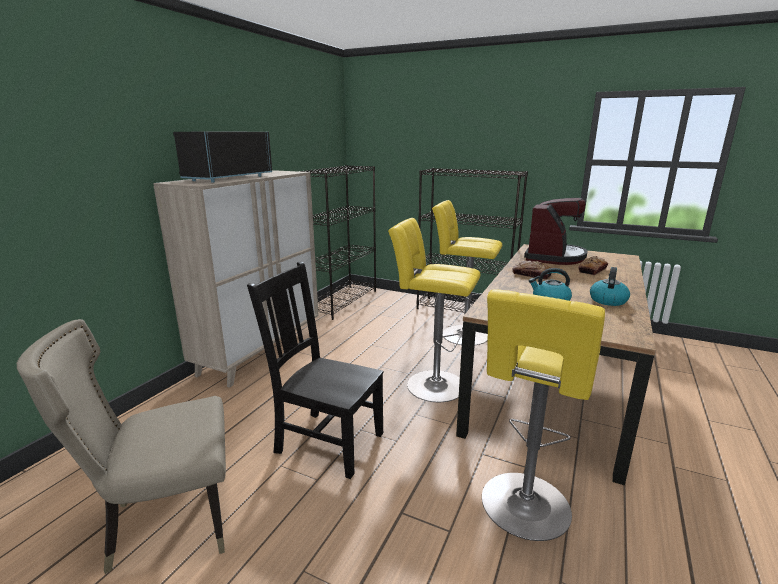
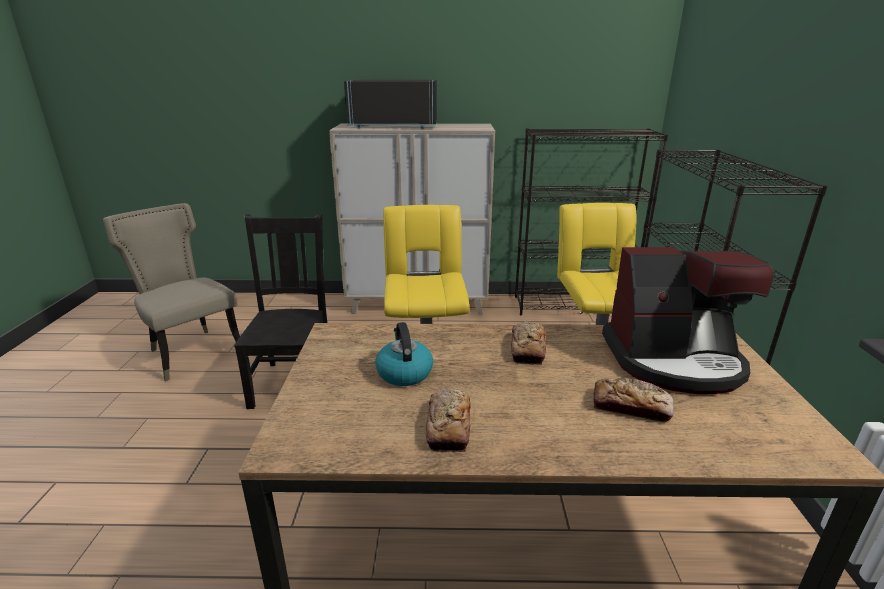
camera: 65 degrees right, 5 degrees up
yellow stool [482,289,605,541] -> none
kettle [590,267,630,306] -> bread [426,389,470,452]

